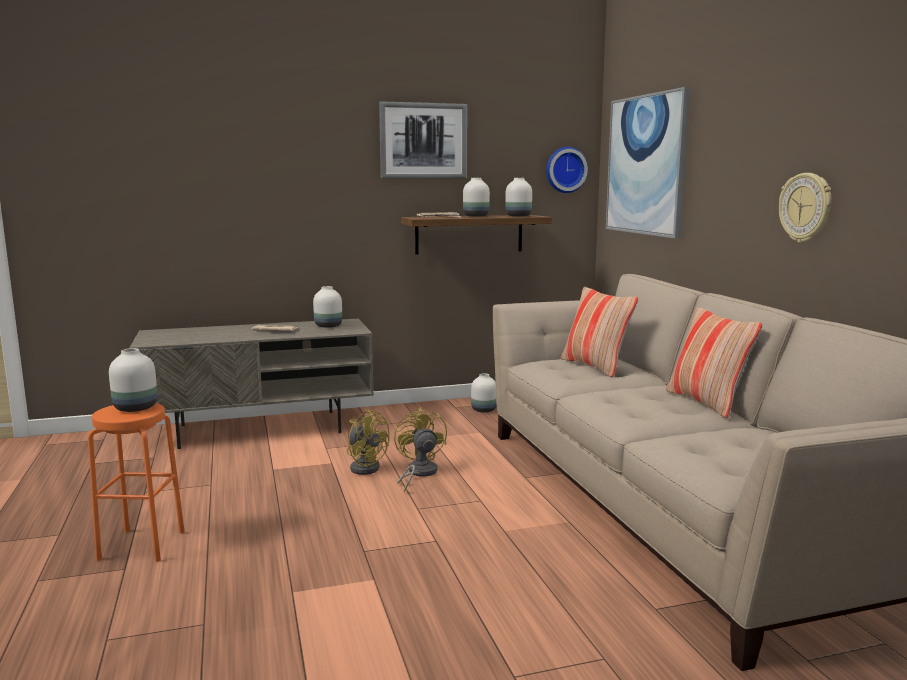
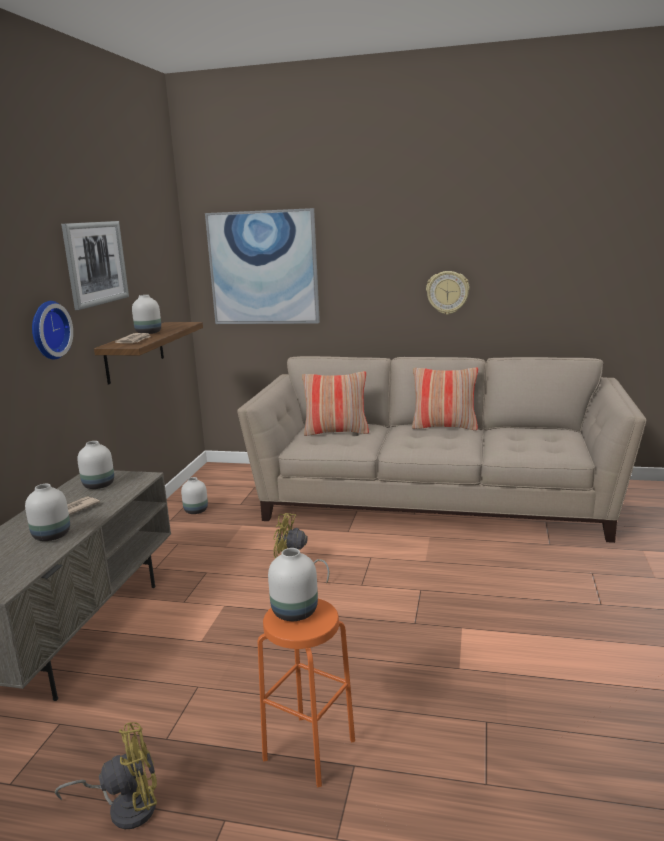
camera: 60 degrees left, 5 degrees up
yellow fan [347,409,390,475] -> yellow fan moved to [55,722,157,829]
white vase [505,178,532,216] -> white vase moved to [25,484,70,541]
wall clock [546,147,588,193] -> wall clock moved to [32,301,73,360]

